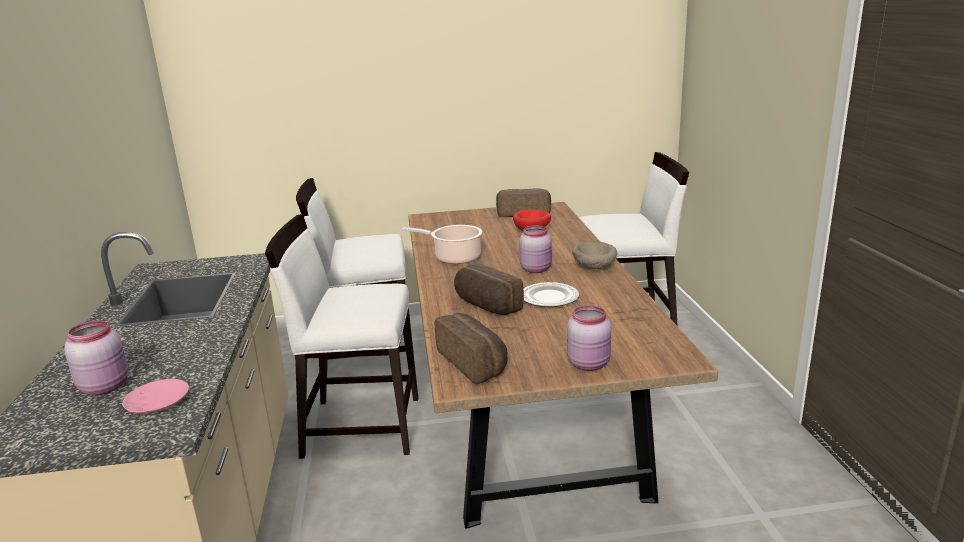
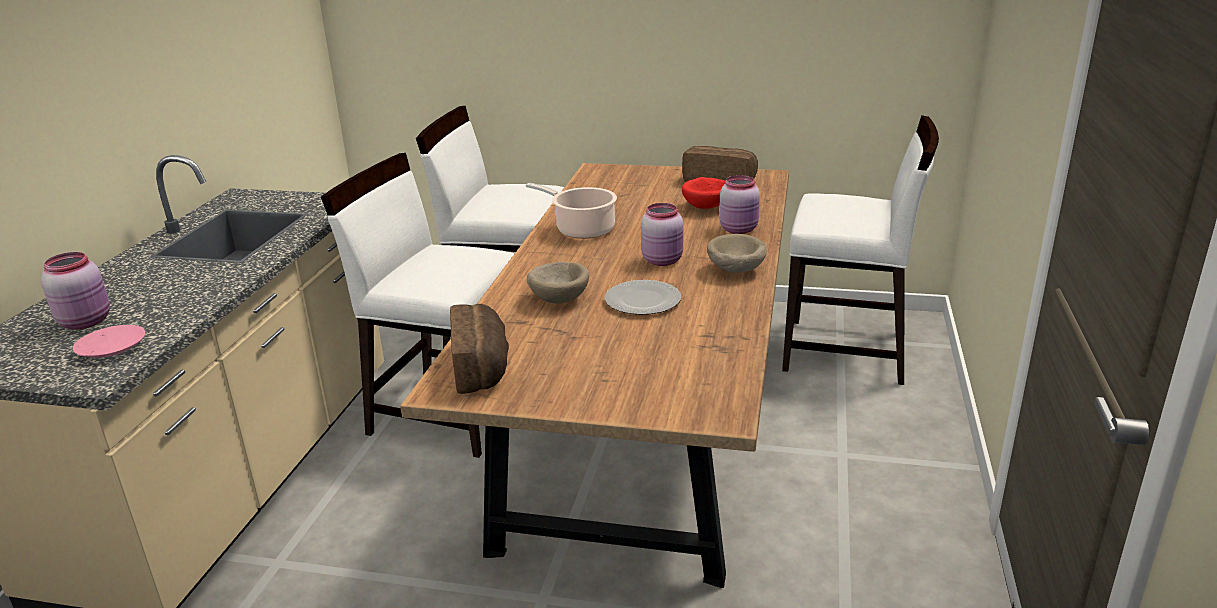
camera: 20 degrees right, 5 degrees up
bread [454,263,524,315] -> beige bowl [527,261,589,304]
pink jar [567,305,611,371] -> pink jar moved to [719,175,760,234]

